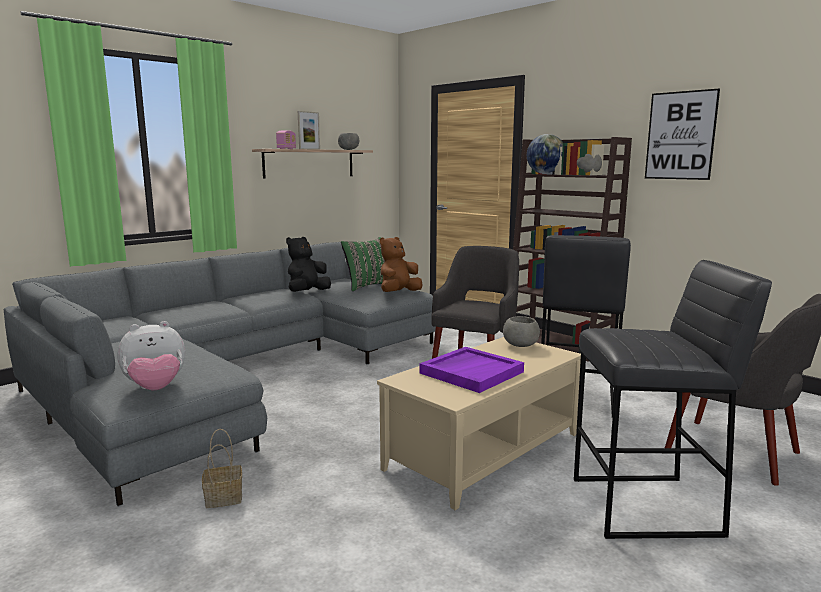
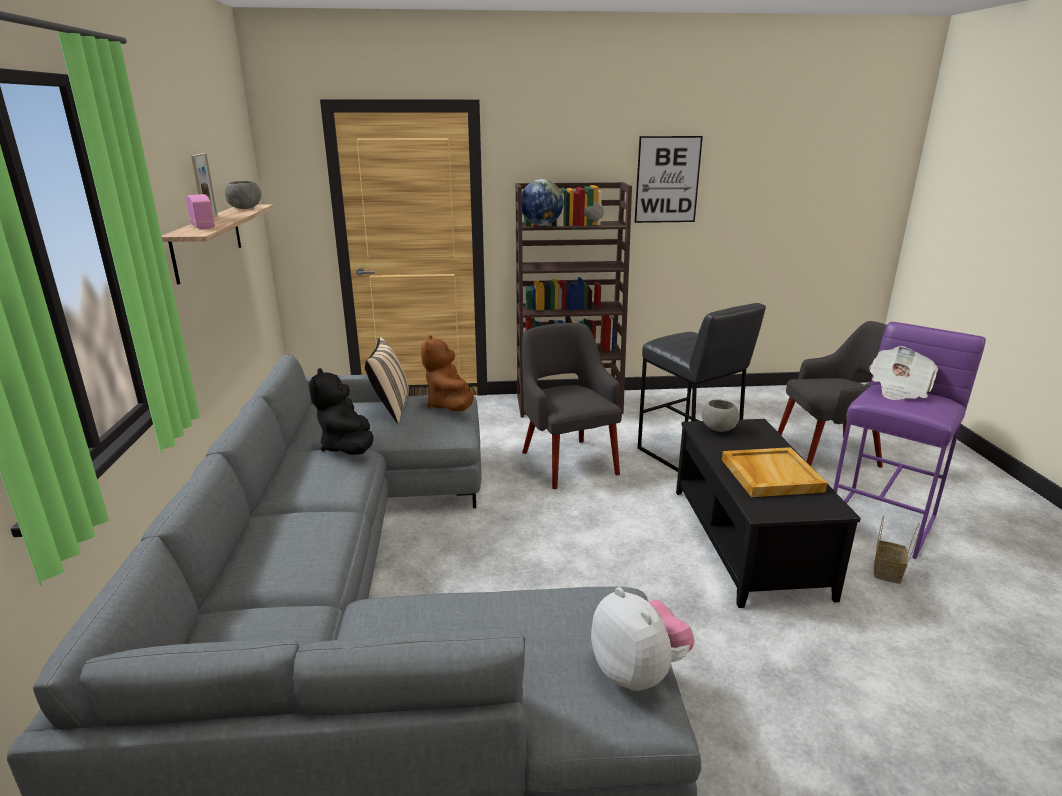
camera: 50 degrees left, 10 degrees up
plush toy [117,321,185,390] -> plush toy turned 45 degrees counterclockwise [591,587,694,691]
basket [202,429,242,508] -> basket moved to [874,515,920,584]
green pillow [341,237,385,291] -> beige pillow [365,337,409,423]
beige coffee table [377,337,581,510] -> black coffee table [676,419,861,608]
purple tray [419,347,524,393] -> beige tray [722,447,827,497]
grey stool [574,260,772,539] -> purple stool [833,322,986,559]
none -> newspaper [869,346,938,400]

